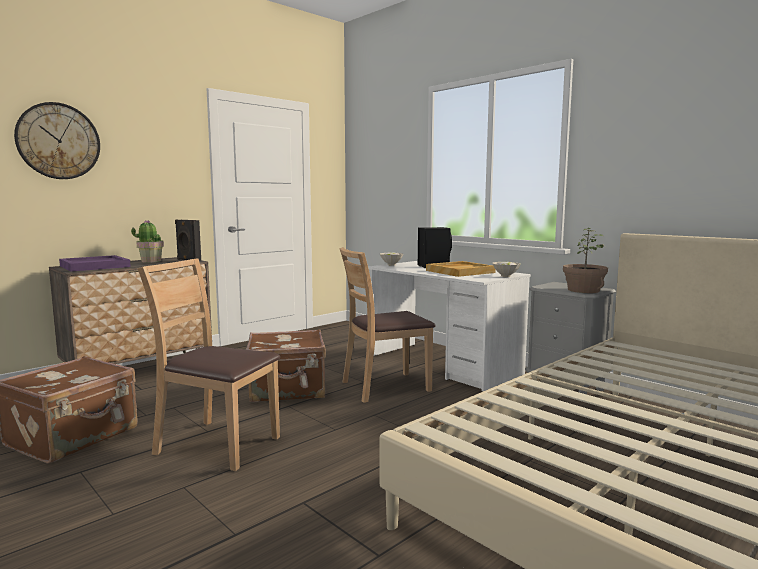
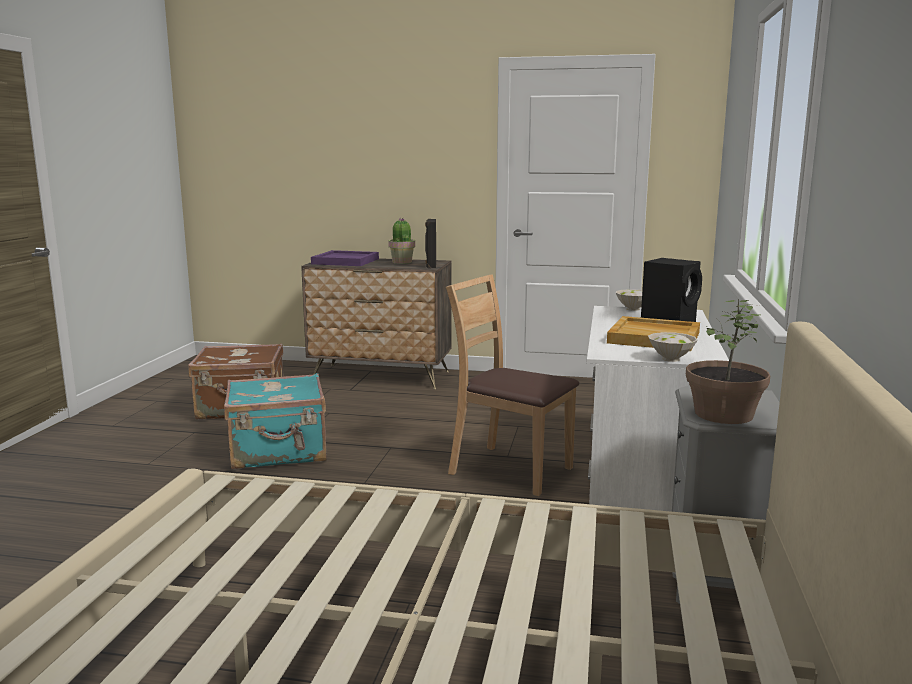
camera: 55 degrees right, 5 degrees up
wall clock [14,102,100,179] -> none
brown chair [138,258,280,471] -> turquoise suitcase [224,373,327,469]
brown suitcase [246,329,326,402] -> none

